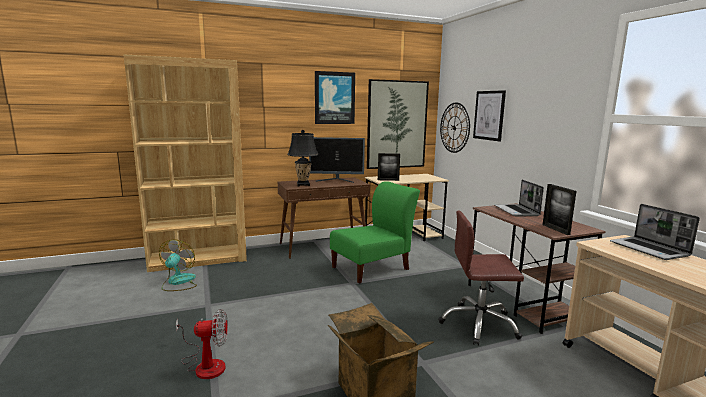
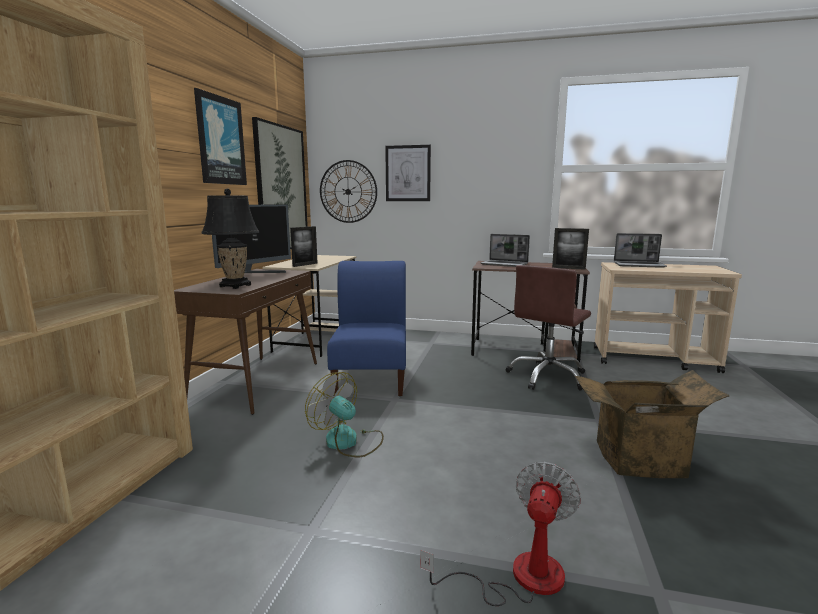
camera: 55 degrees left, 0 degrees up
fan [159,240,197,291] -> fan moved to [305,372,384,457]
green chair [330,181,420,284] -> blue chair [327,261,406,396]

